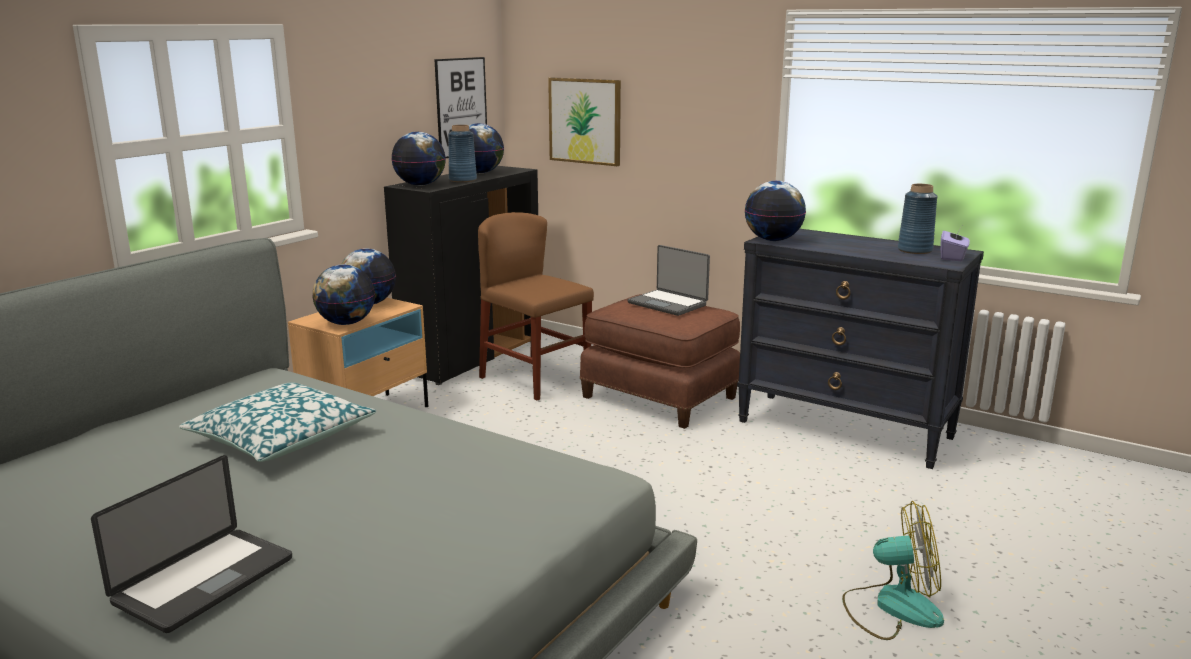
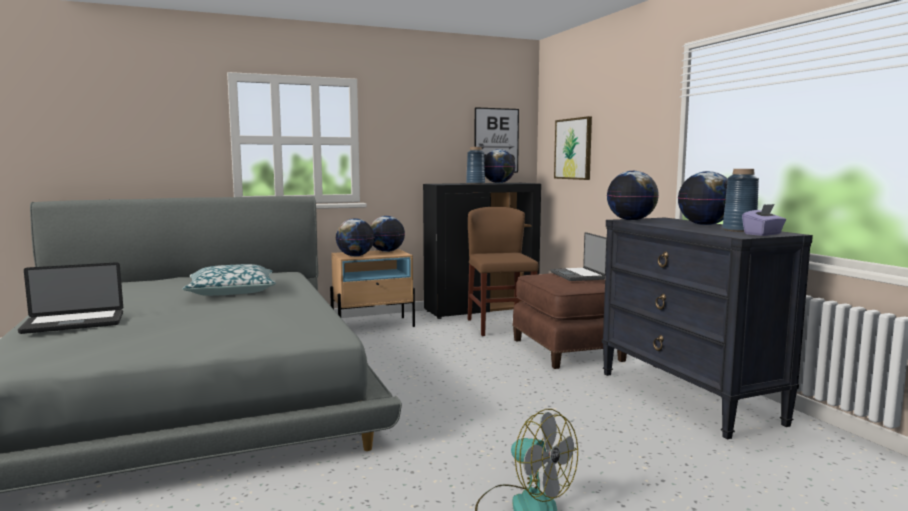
camera: 35 degrees right, 10 degrees down
globe [391,132,446,186] -> globe moved to [678,171,728,225]

